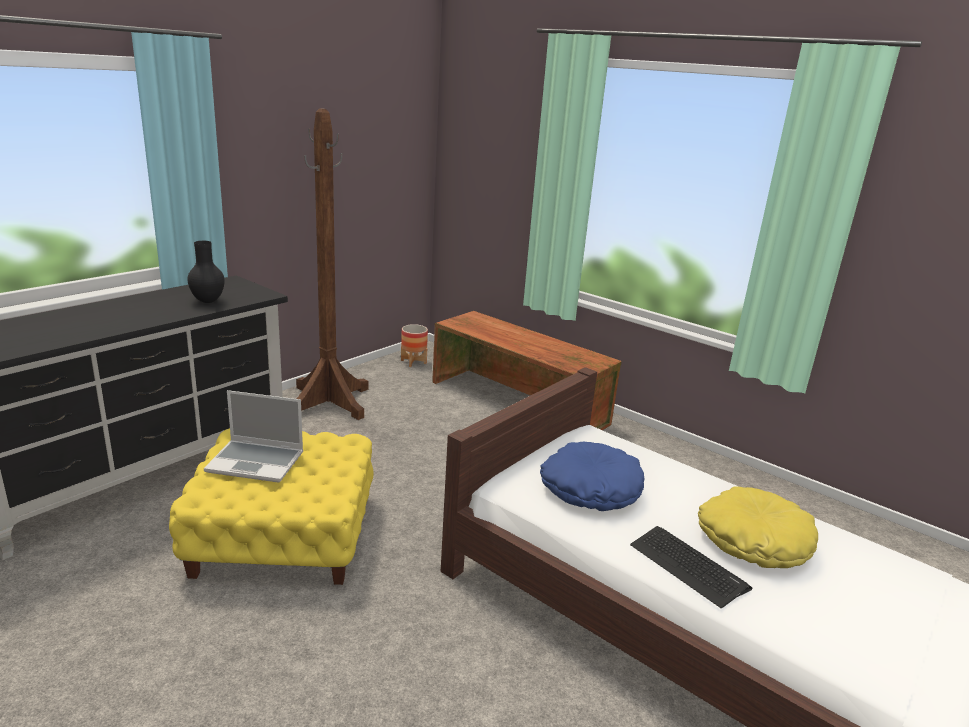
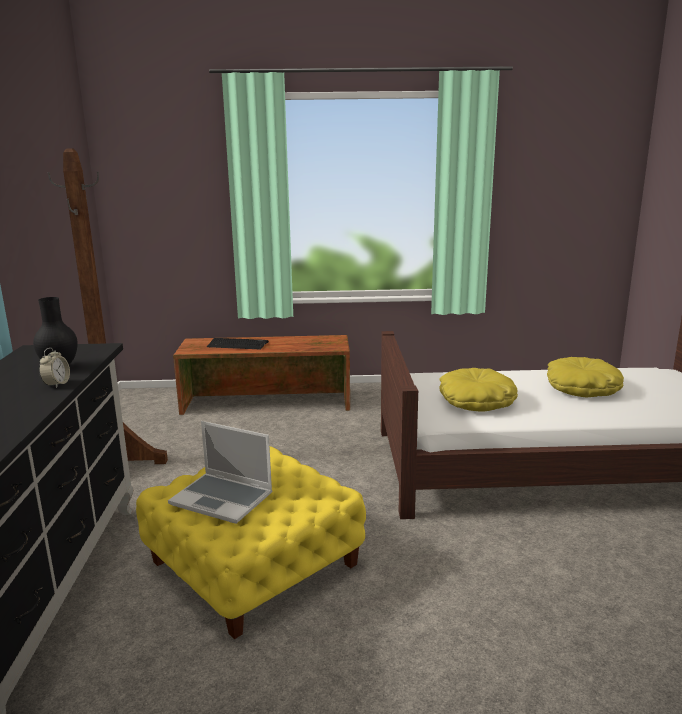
camera: 40 degrees left, 5 degrees down
laptop [204,390,303,483] -> laptop turned 60 degrees clockwise [168,421,273,524]
planter [401,324,428,367] -> none
blue pillow [540,442,644,511] -> yellow pillow [439,368,518,412]
keyboard [630,526,752,608] -> keyboard moved to [207,338,269,349]
none -> alarm clock [39,348,70,388]

